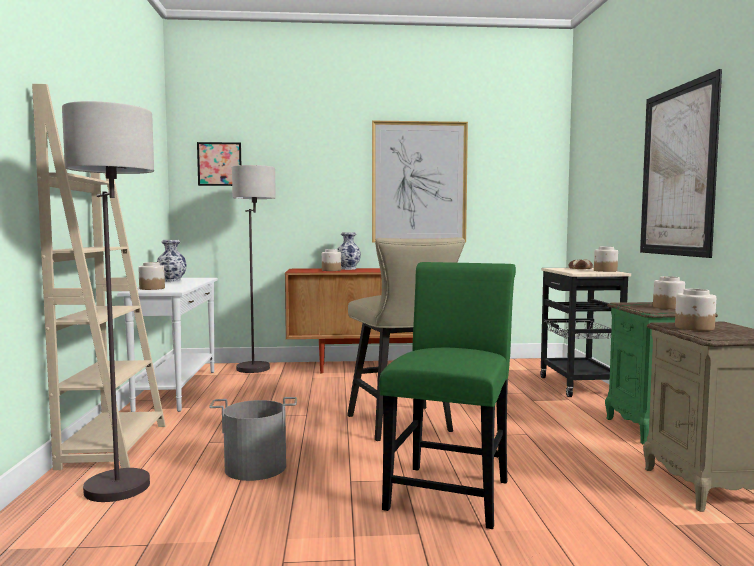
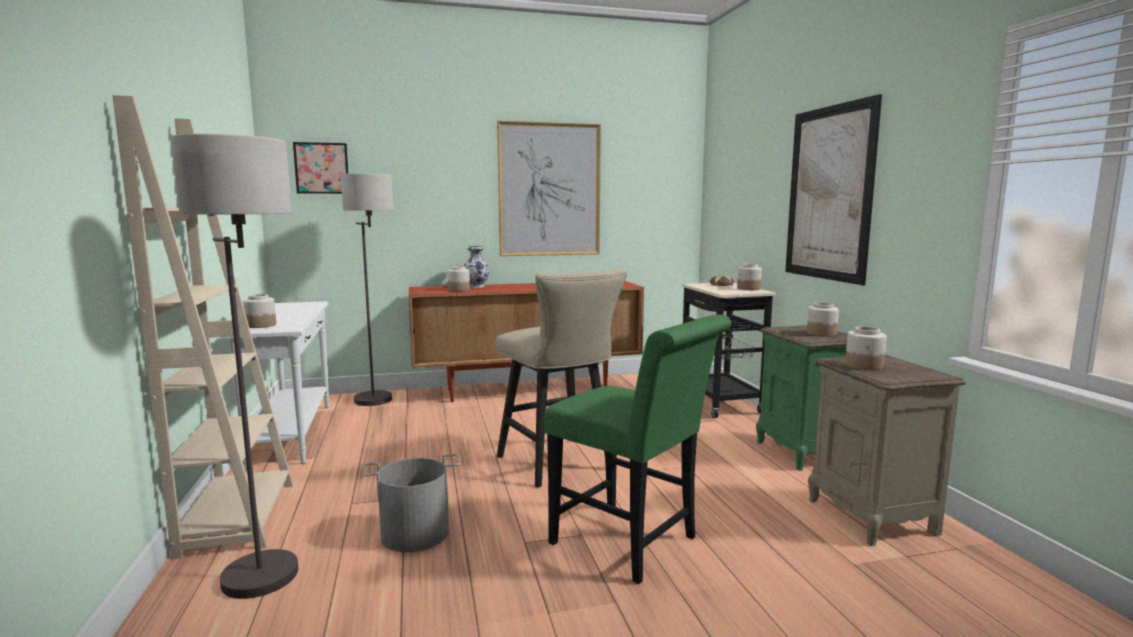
camera: 10 degrees left, 5 degrees up
vase [157,240,187,282] -> none
green chair [379,262,516,529] -> green chair turned 120 degrees clockwise [544,314,732,584]

